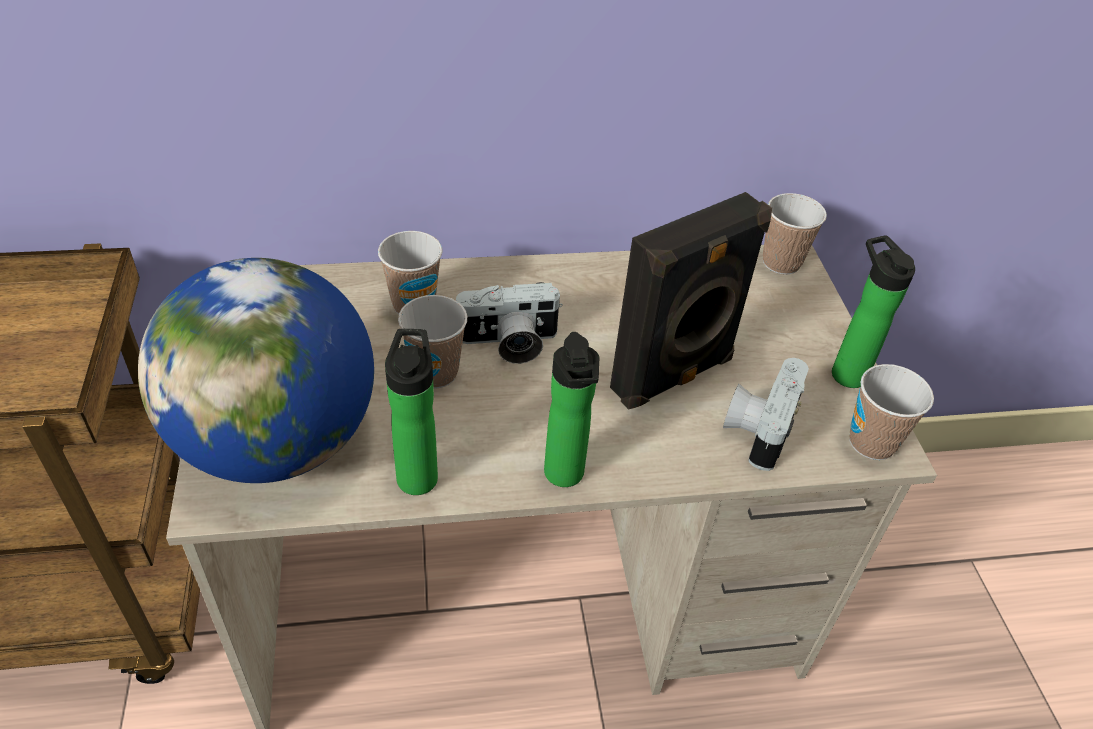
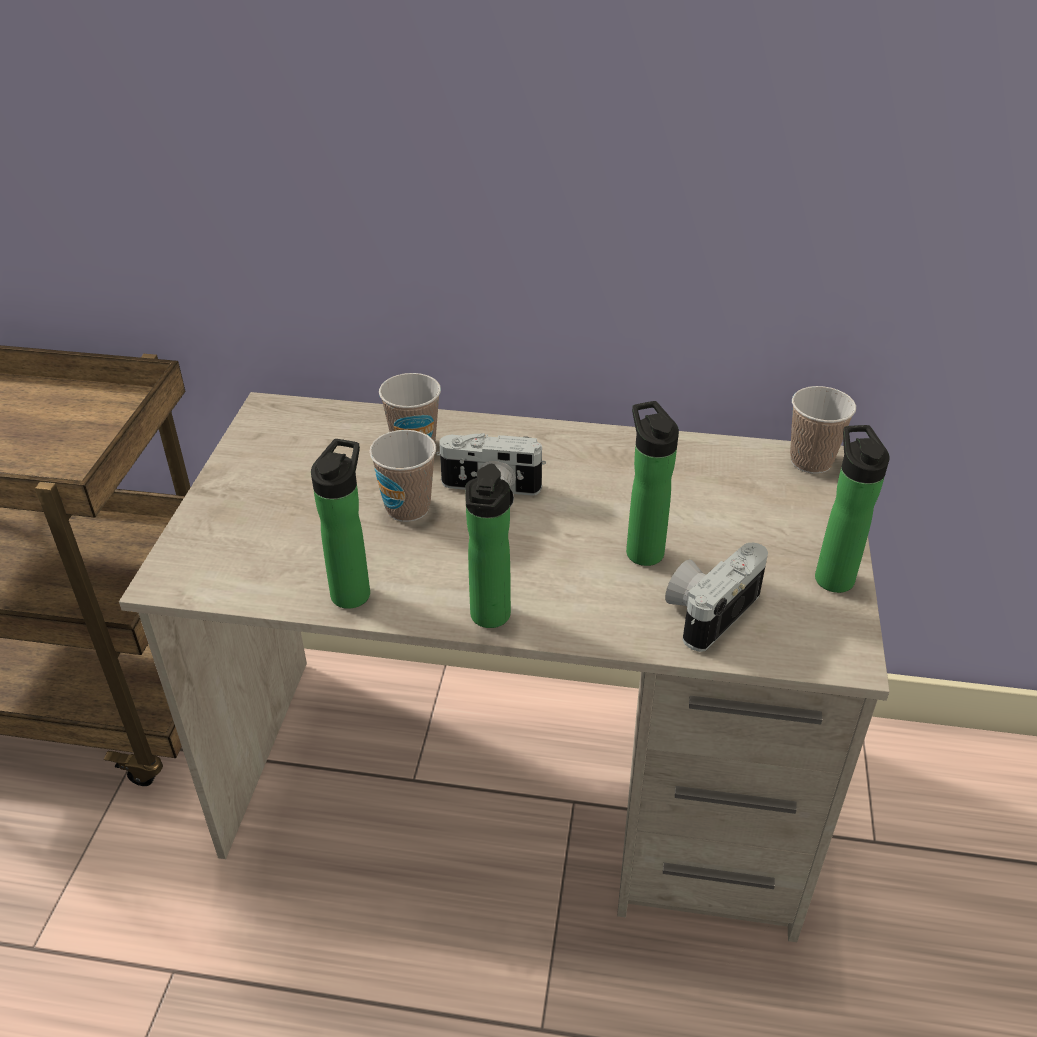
camera: 20 degrees right, 5 degrees down
globe [138,258,374,483] -> none
black speaker [610,192,772,410] -> bottle [626,401,679,566]
cup [849,364,934,460] -> none

